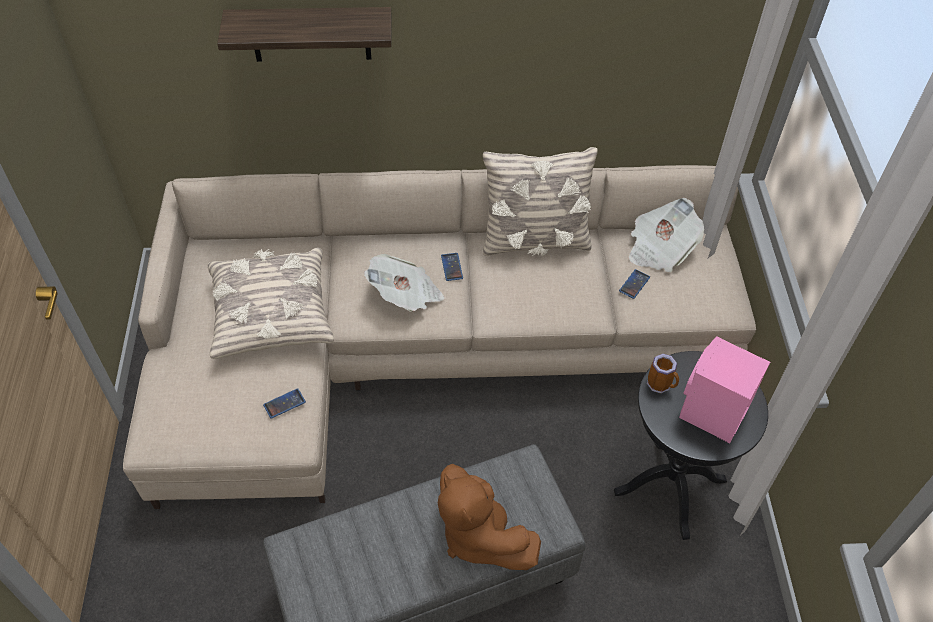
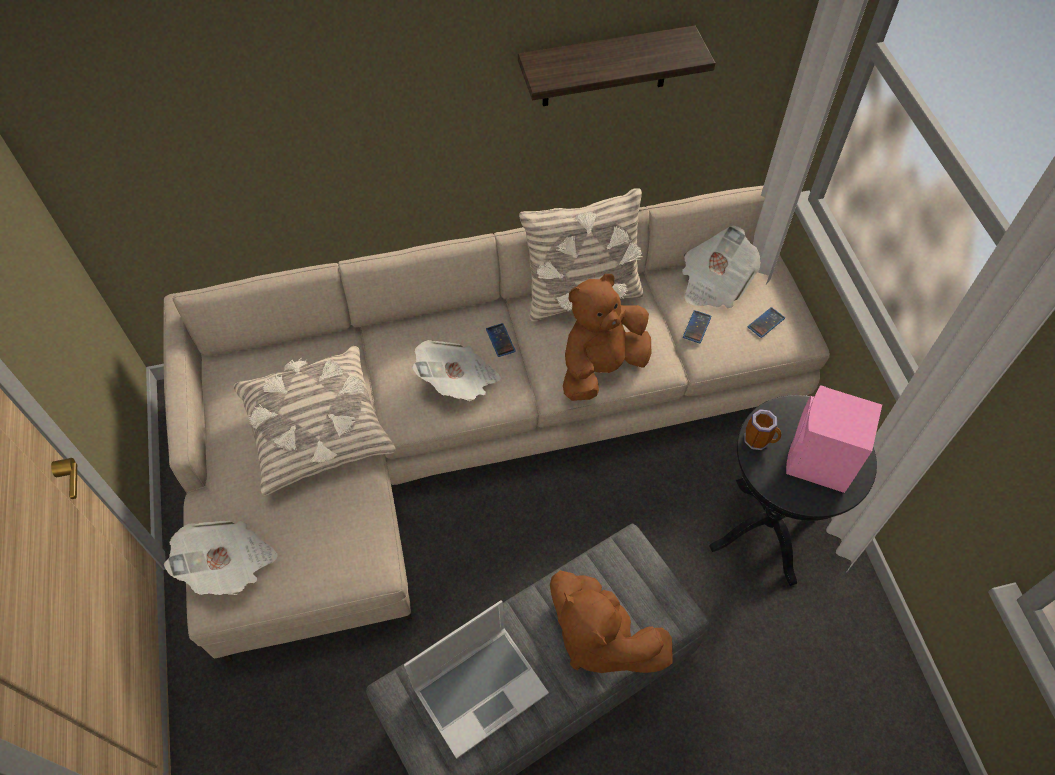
camera: 10 degrees left, 5 degrees up
shelf [217,7,391,62] -> shelf moved to [518,25,715,106]
phone [263,388,306,419] -> phone moved to [748,307,785,338]
none -> newspaper [164,521,278,595]
none -> laptop [404,600,549,759]
none -> brown plush toy [563,274,651,401]

